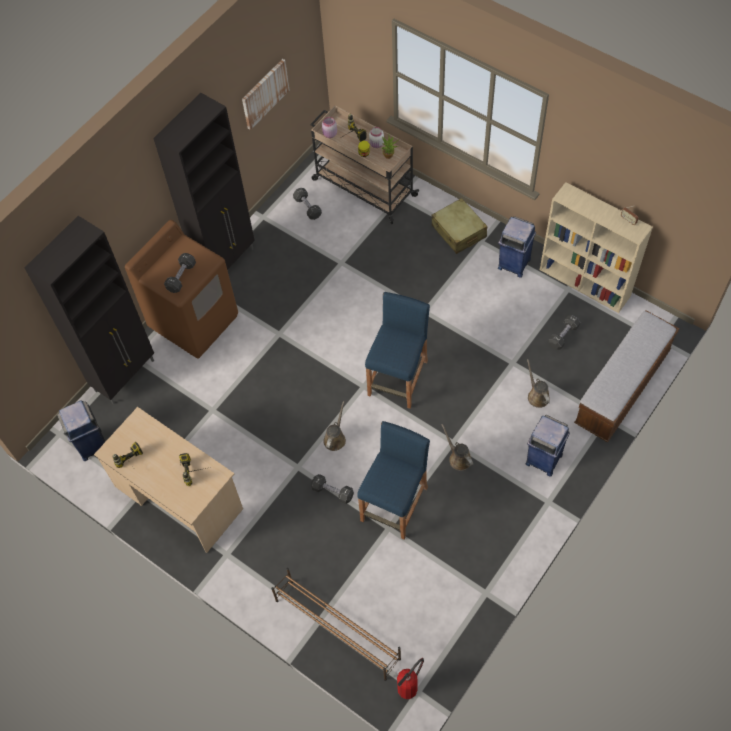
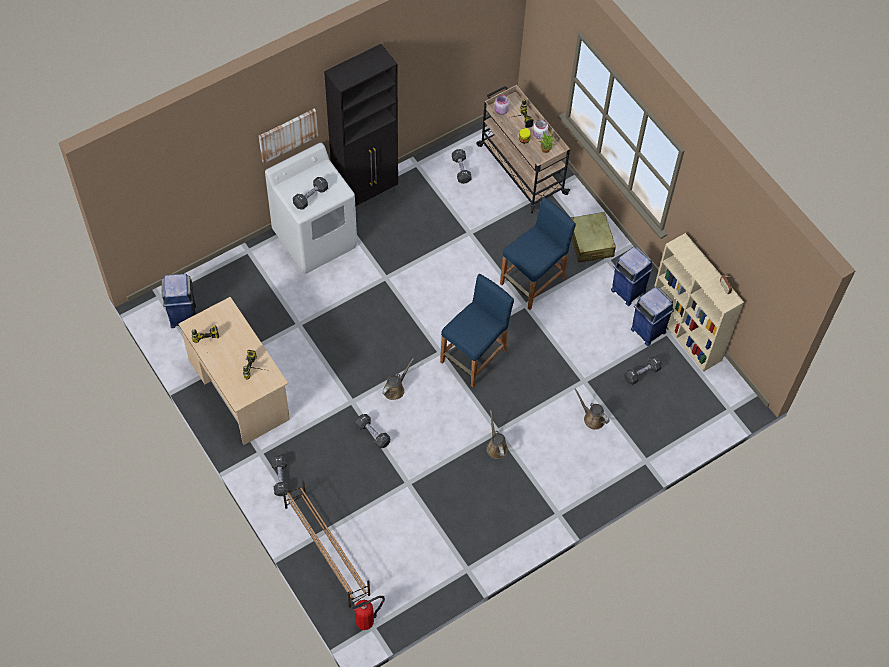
camera: 15 degrees right, 0 degrees up
black cabinet [25,216,154,404] -> none
brown washing machine [125,220,238,359] -> white washing machine [265,143,357,274]
picture [242,59,290,130] -> picture moved to [259,109,318,163]
blue stool [357,421,430,540] -> blue stool moved to [500,197,576,310]
blue trash can [526,415,570,477] -> blue trash can moved to [631,287,674,346]
brown watering can [527,359,550,408] -> brown watering can turned 45 degrees counterclockwise [574,388,610,430]
bench [574,310,679,442] -> none
none -> black dumbbell [271,455,290,497]

